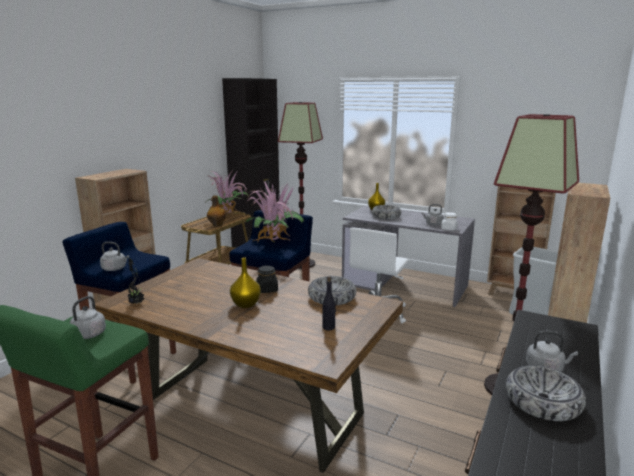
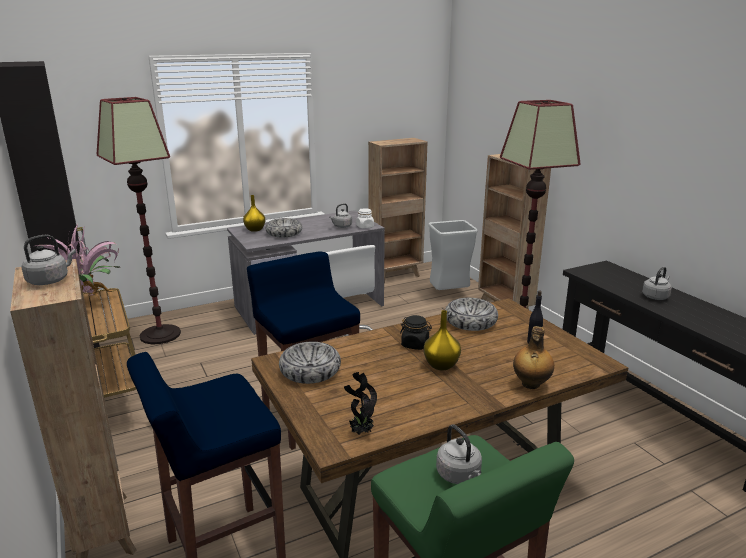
camera: 55 degrees left, 5 degrees up
grey kettle [100,242,129,271] -> grey kettle moved to [22,234,76,285]
bottle [207,196,226,227] -> bottle moved to [513,326,554,389]
potted plant [245,181,304,244] -> none
bowl [506,365,586,421] -> bowl moved to [279,342,341,384]

